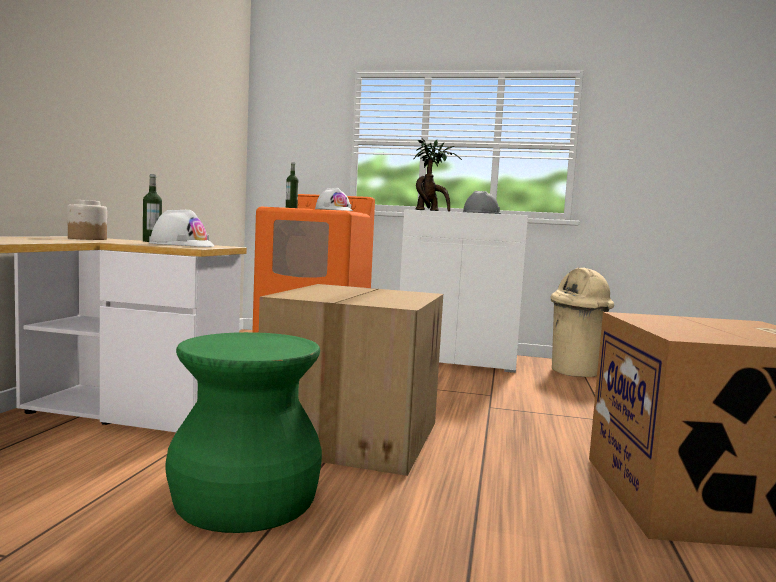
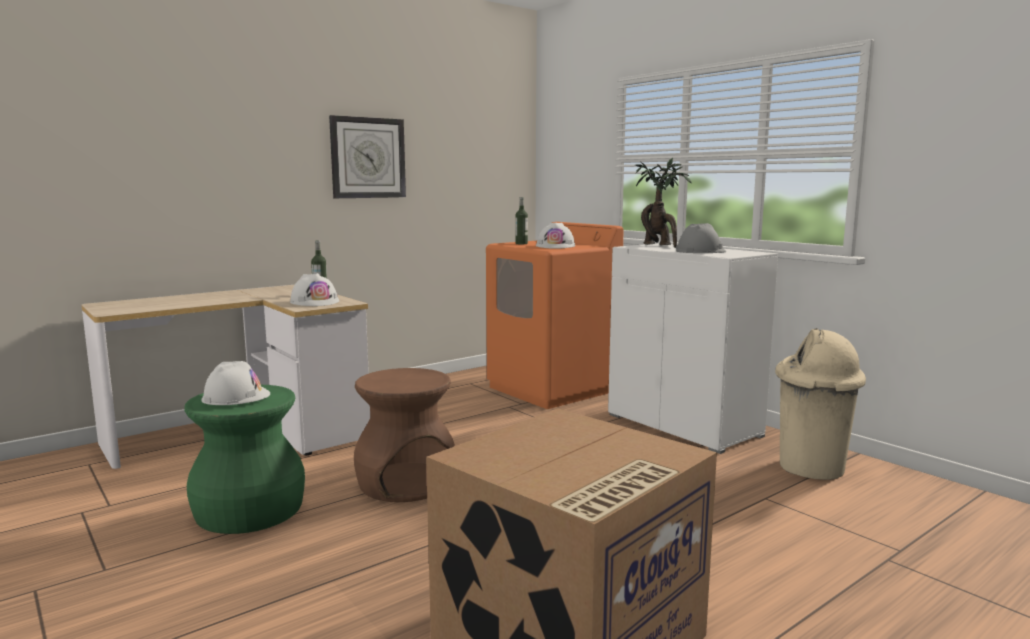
camera: 40 degrees right, 5 degrees up
jar [68,200,107,240] -> none
cardboard box [259,284,443,476] -> brown stool [354,368,455,502]
none -> white hard hat [201,361,270,405]
none -> wall clock [329,115,406,198]

